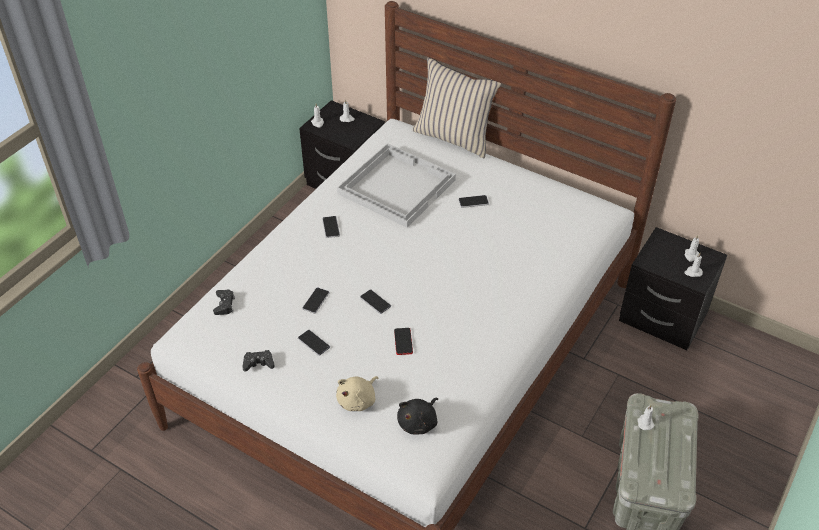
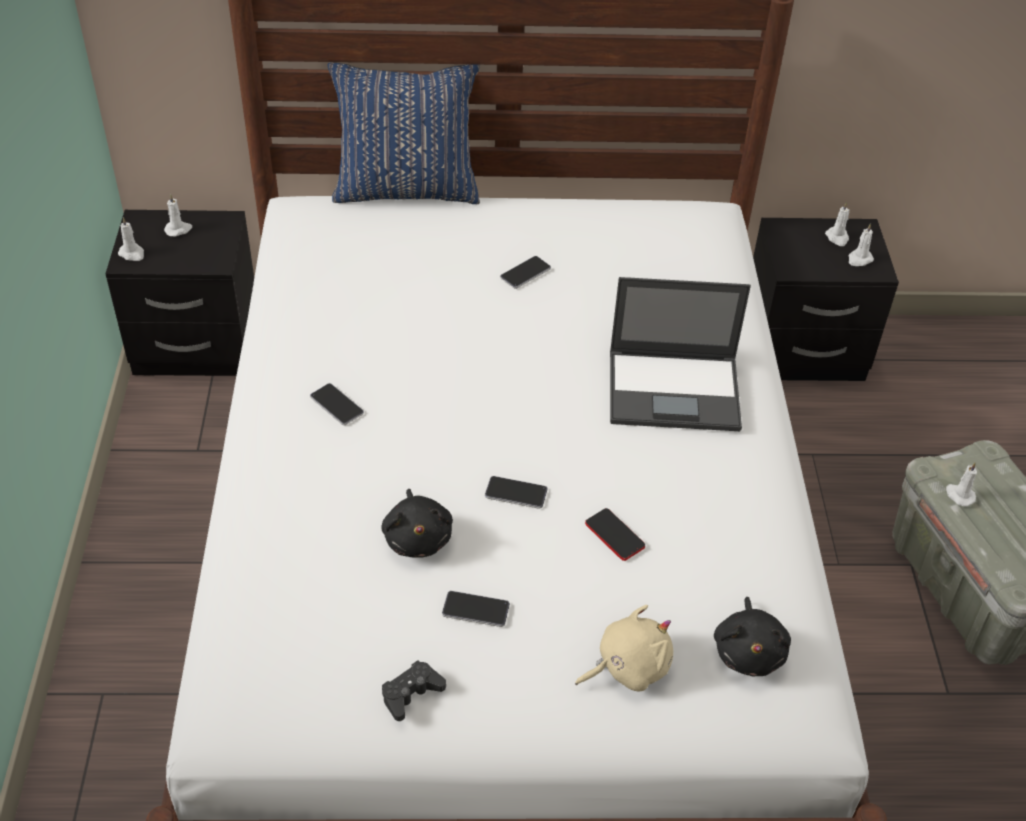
camera: 35 degrees left, 0 degrees up
black game controller [213,289,235,315] -> none
phone [302,288,329,314] -> black plush toy [381,489,453,558]
beige plush toy [336,376,378,411] -> beige plush toy turned 120 degrees counterclockwise [575,605,673,692]
white tray [337,143,456,228] -> none
beige pillow [413,57,502,158] -> blue pillow [328,62,480,204]
none -> laptop [610,277,751,431]

